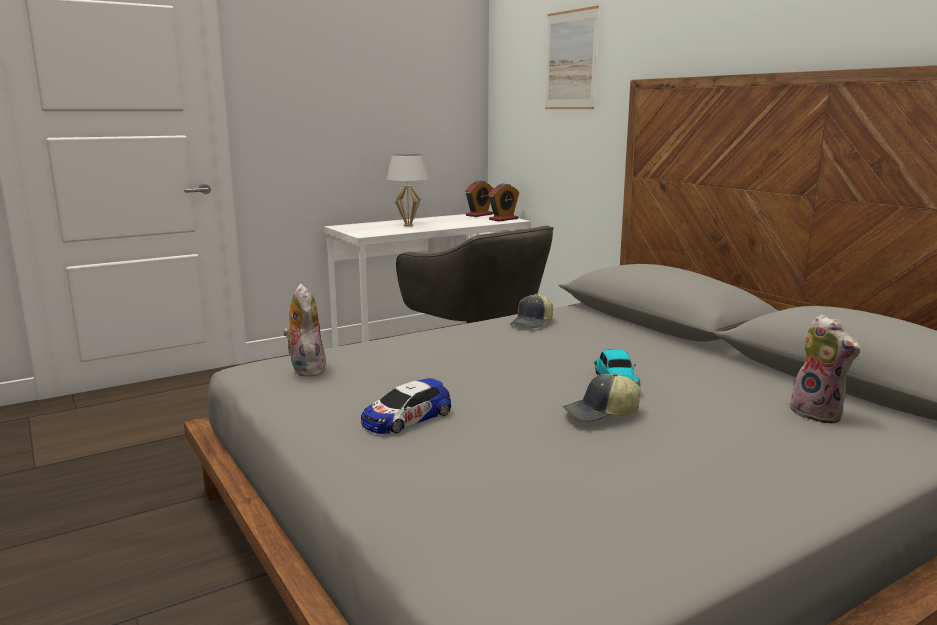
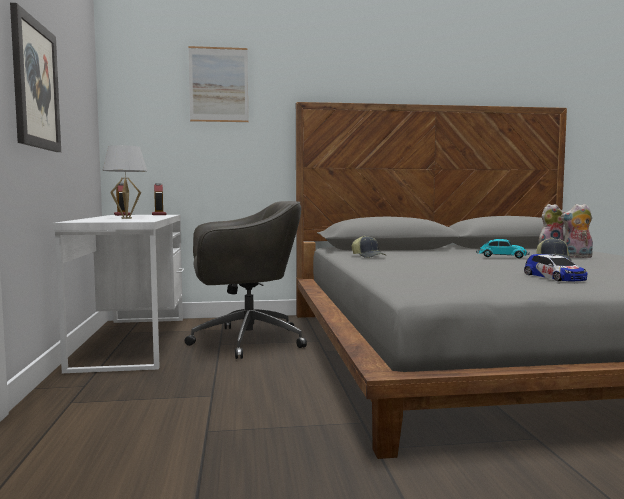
camera: 65 degrees left, 10 degrees down
plush toy [283,284,326,377] -> plush toy moved to [561,204,593,258]
none -> picture [10,3,61,152]

